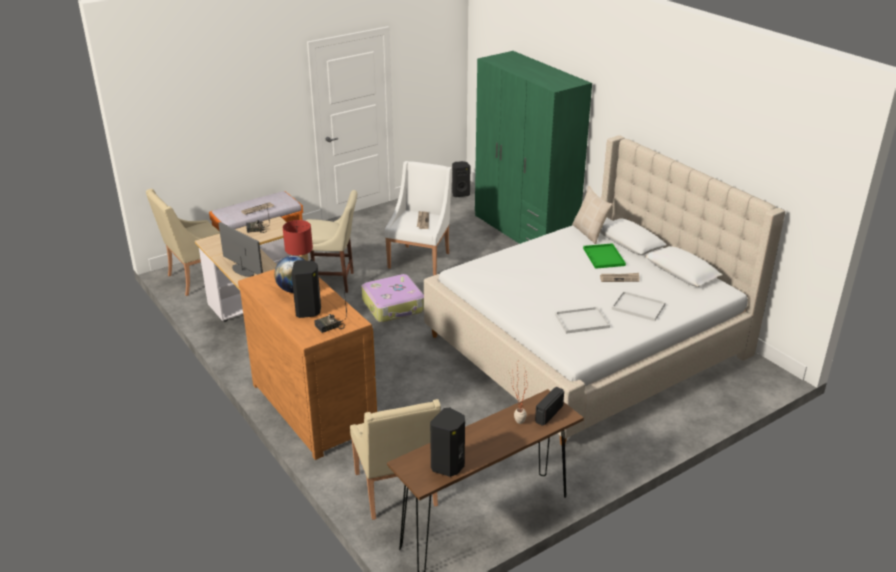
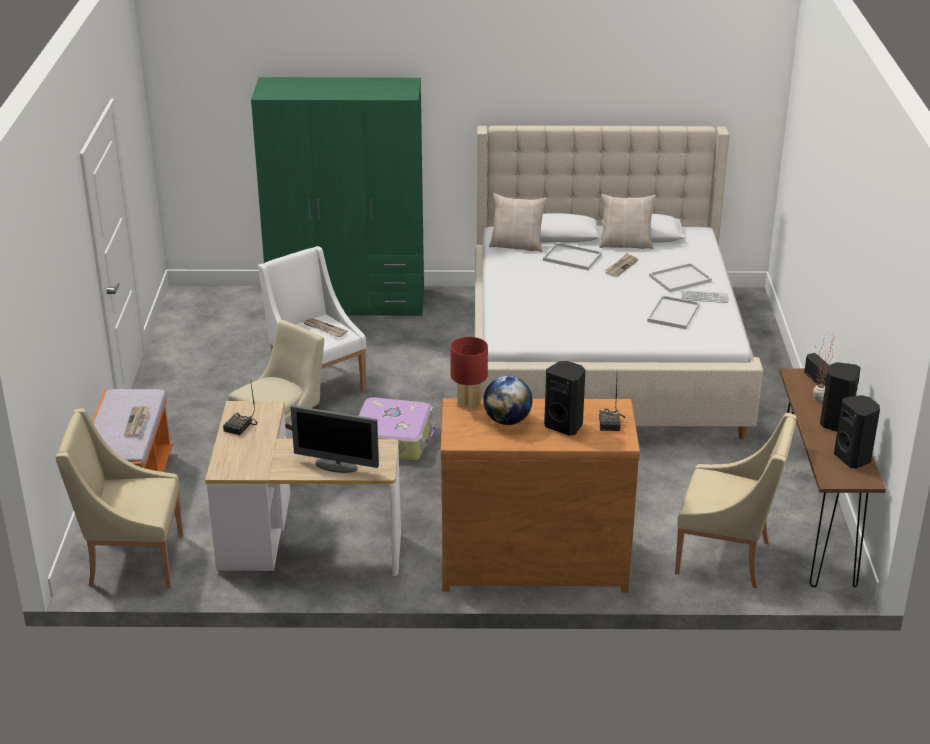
camera: 55 degrees left, 0 degrees up
beige armchair [146,189,220,296] -> beige armchair turned 90 degrees clockwise [56,409,183,588]
monitor [218,222,263,277] -> monitor turned 150 degrees counterclockwise [291,405,379,473]
black speaker [452,161,470,197] -> black speaker moved to [820,362,861,432]
green tray [583,243,626,269] -> white tray [543,242,602,270]
none -> beige pillow [599,194,656,249]
none -> keyboard [681,290,728,303]

